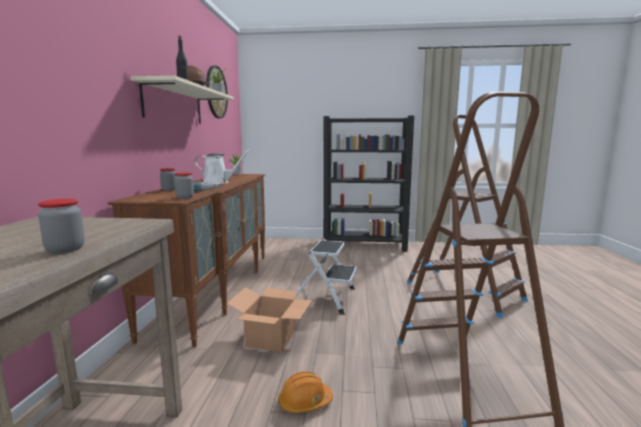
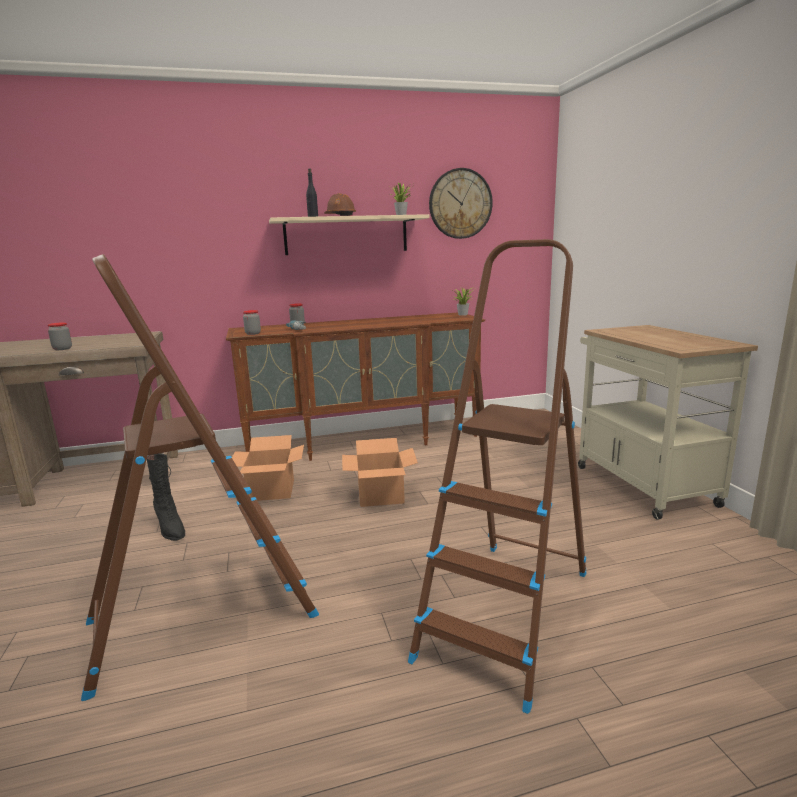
camera: 70 degrees right, 5 degrees up
white watering can [195,150,251,184] -> none
orange hard hat [278,371,333,413] -> black boot [147,454,185,541]
step ladder [295,238,357,315] -> cardboard box [342,438,418,507]
black bookcase [323,115,414,252] -> beige cart [578,325,758,520]

